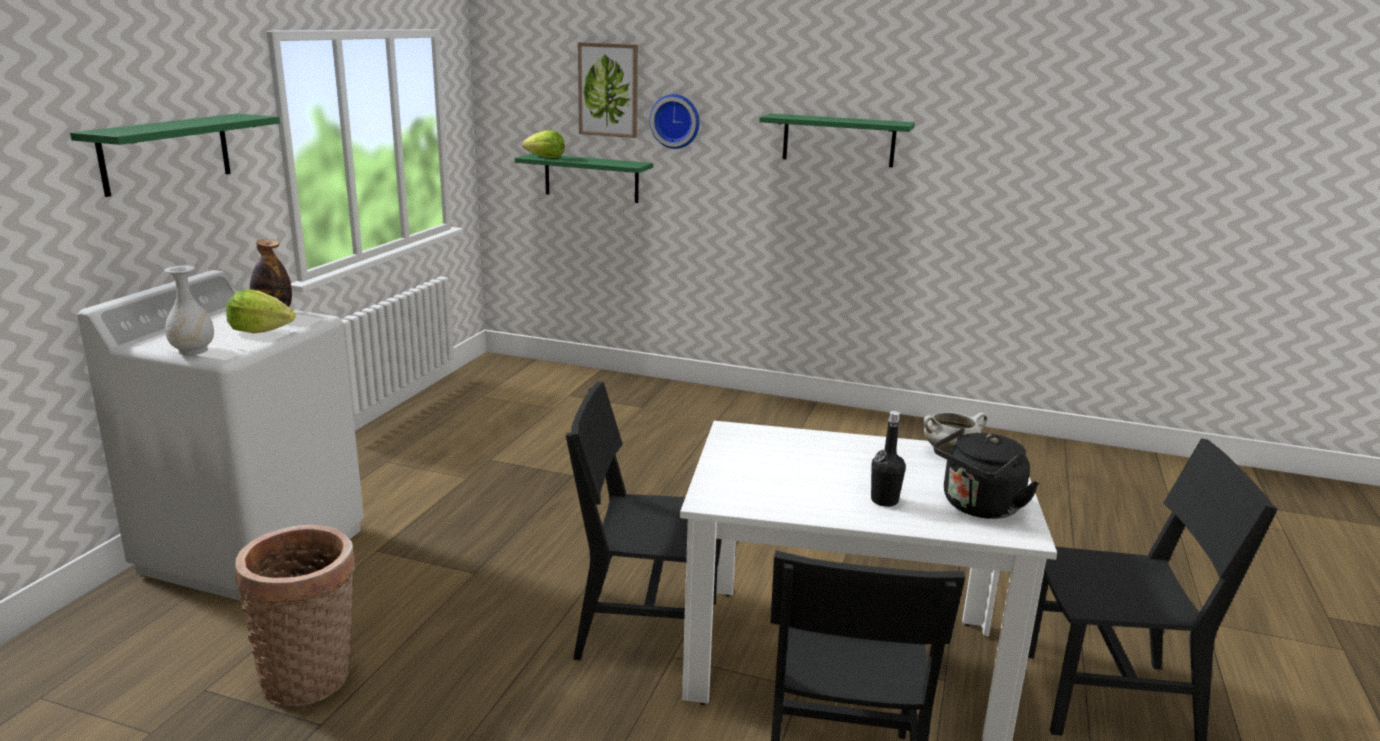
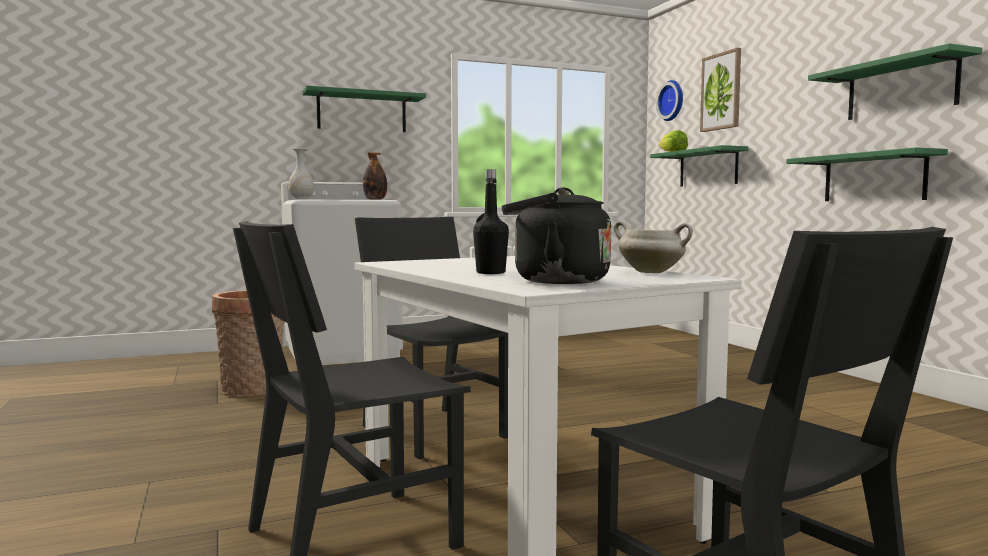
camera: 50 degrees right, 15 degrees down
lettuce [226,290,296,333] -> none
wall clock [650,94,700,149] -> wall clock moved to [656,80,683,121]
none -> green shelf [786,147,948,201]

